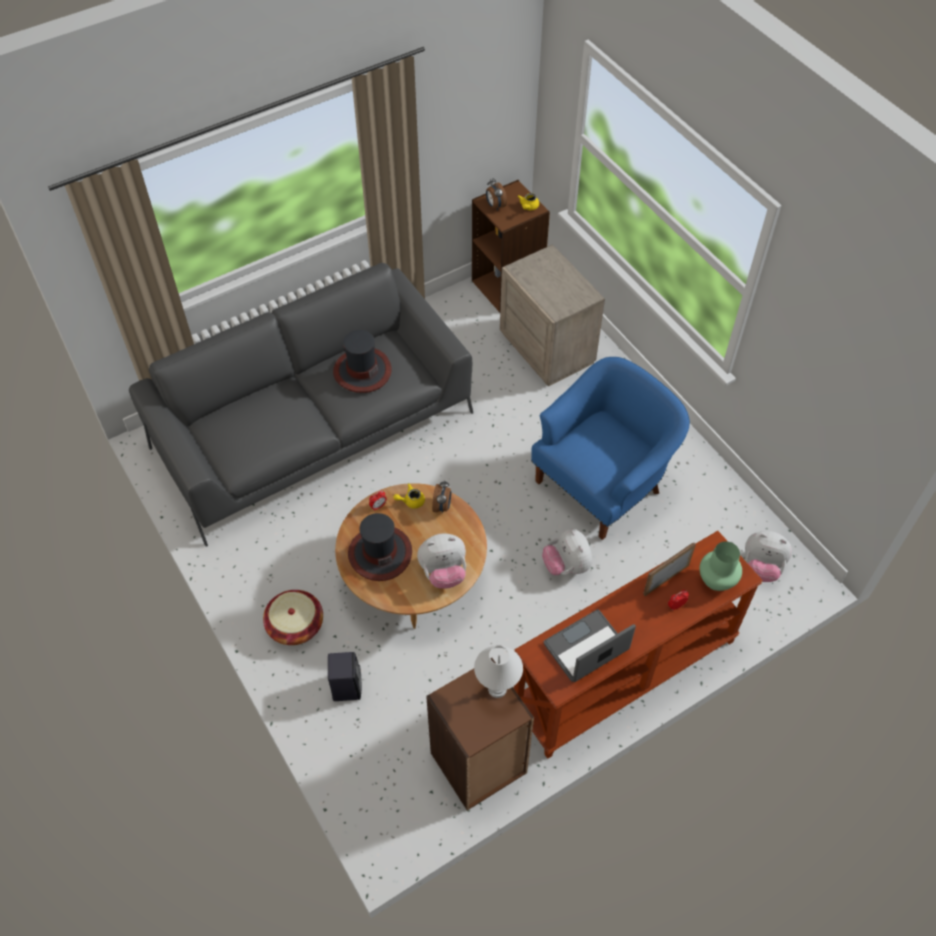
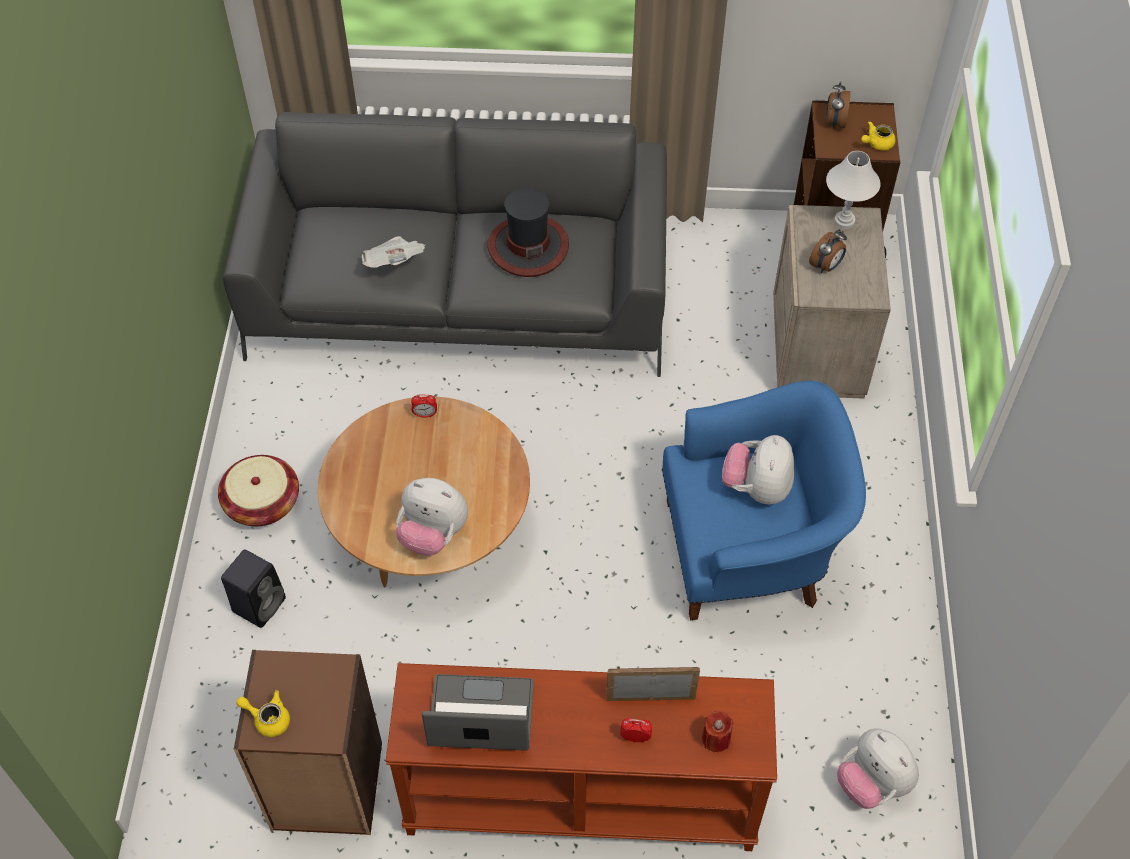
camera: 35 degrees right, 0 degrees up
hat [348,513,412,581] -> none
yellow teapot [393,483,425,509] -> yellow teapot moved to [236,690,290,737]
alarm clock [432,480,451,513] -> alarm clock moved to [809,229,847,273]
white table lamp [474,646,523,698] -> white table lamp moved to [826,151,880,229]
plush toy [542,529,592,575] -> plush toy moved to [722,435,794,505]
green vase [700,541,742,591] -> red candle [702,711,733,752]
none -> newspaper [362,236,425,268]

